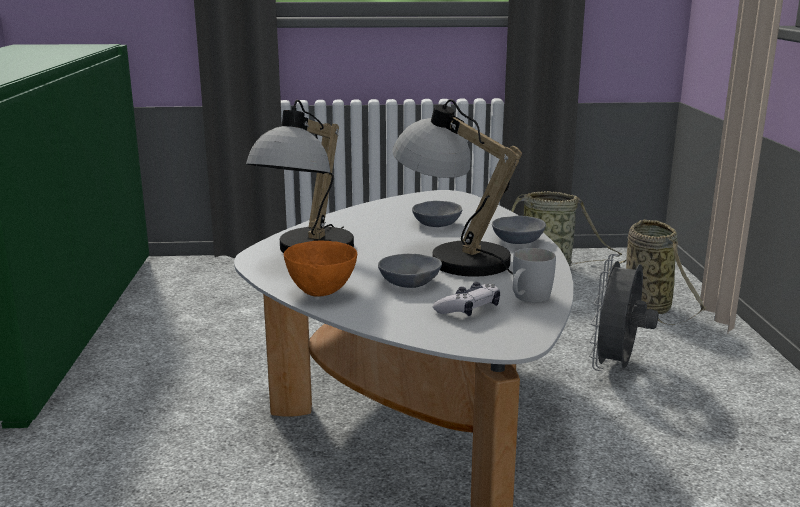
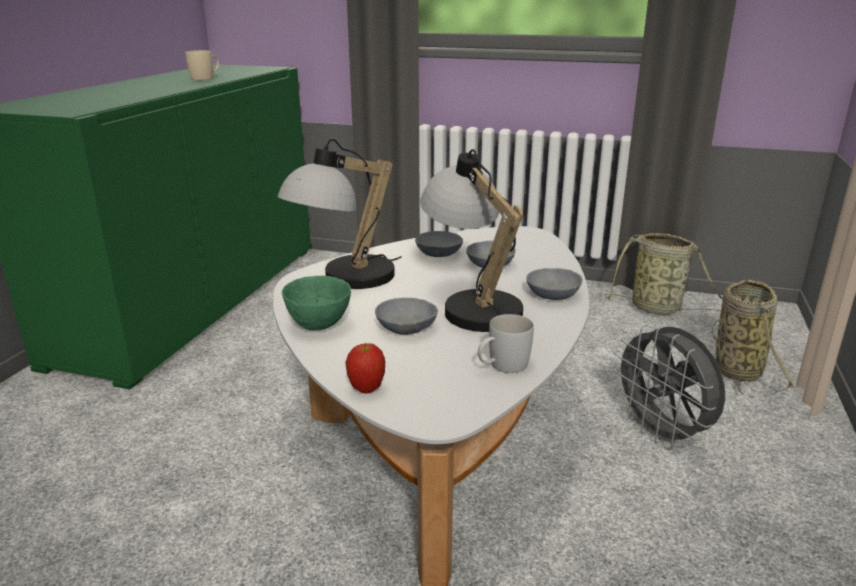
camera: 20 degrees right, 5 degrees up
orange bowl [284,241,357,297] -> green bowl [282,276,351,330]
game controller [433,282,500,316] -> none
grey fan [589,254,658,371] -> grey fan turned 75 degrees counterclockwise [612,324,725,449]
none -> beige mug [185,50,219,81]
none -> apple [345,343,385,393]
none -> grey bowl [415,231,463,257]

